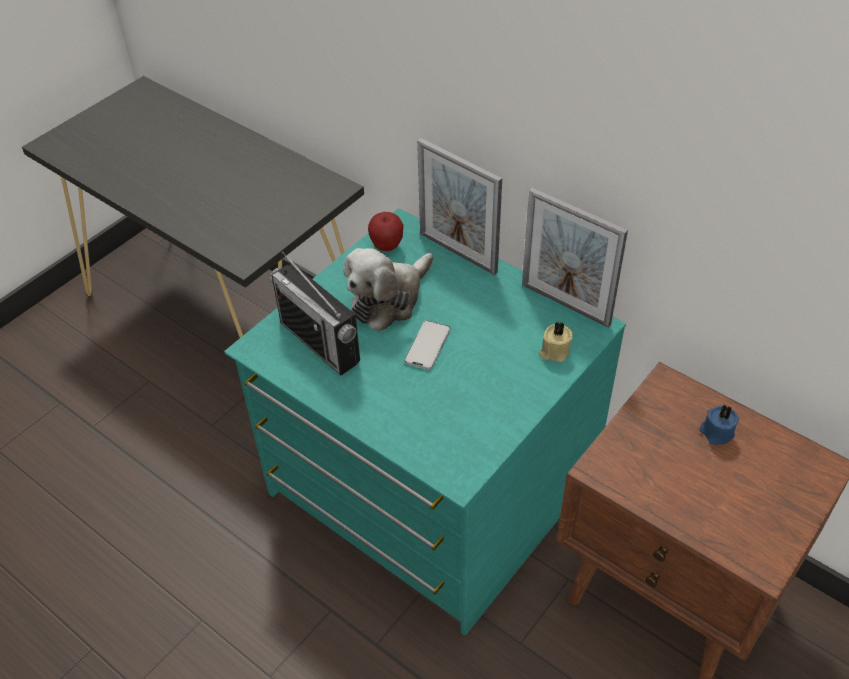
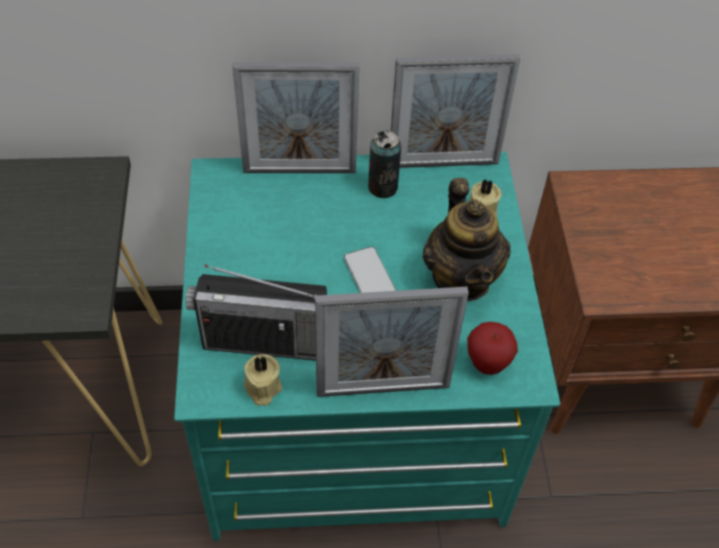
camera: 45 degrees left, 5 degrees up
plush toy [343,248,433,332] -> none
apple [368,212,404,251] -> apple moved to [467,322,518,375]
blue candle [699,405,739,445] -> none
none -> beige candle [244,354,282,406]
none -> picture frame [315,287,469,397]
none -> can [368,130,401,198]
none -> teapot [423,178,511,301]

